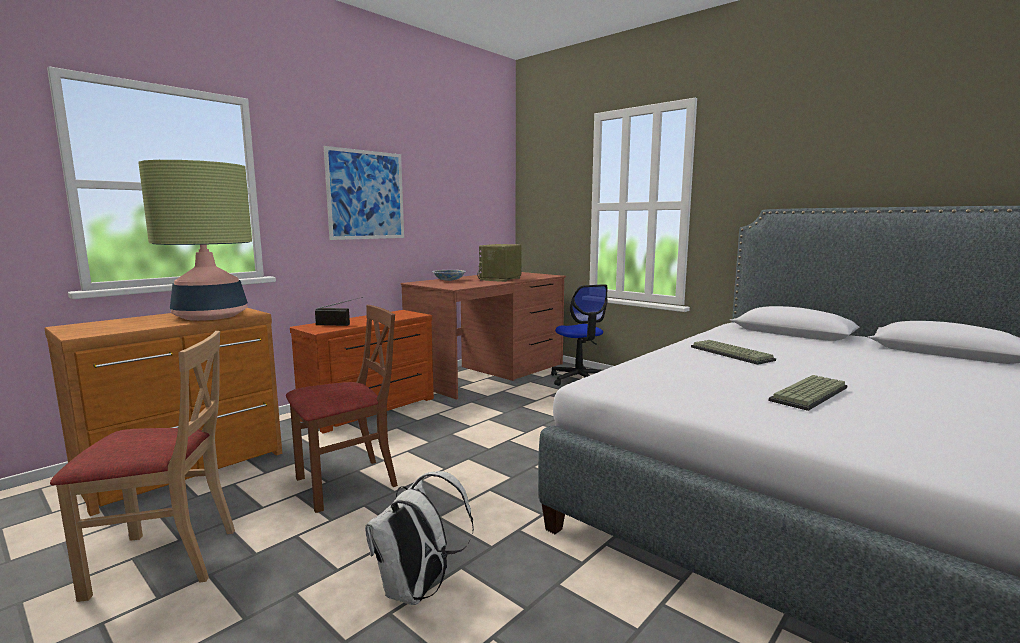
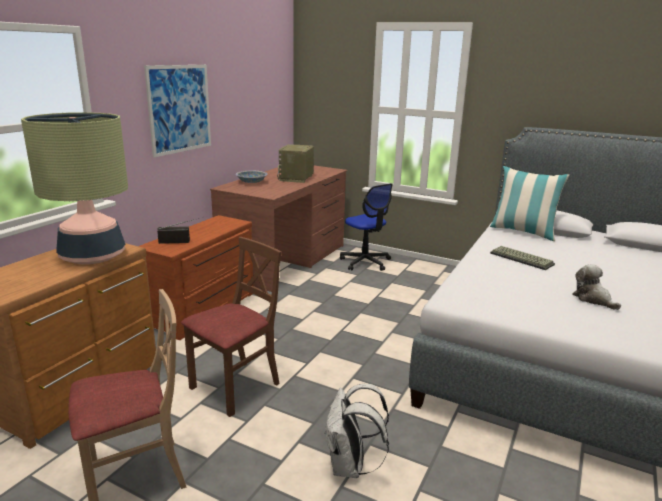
camera: 15 degrees left, 10 degrees up
keyboard [769,375,847,411] -> plush toy [573,264,621,310]
none -> pillow [490,166,570,241]

